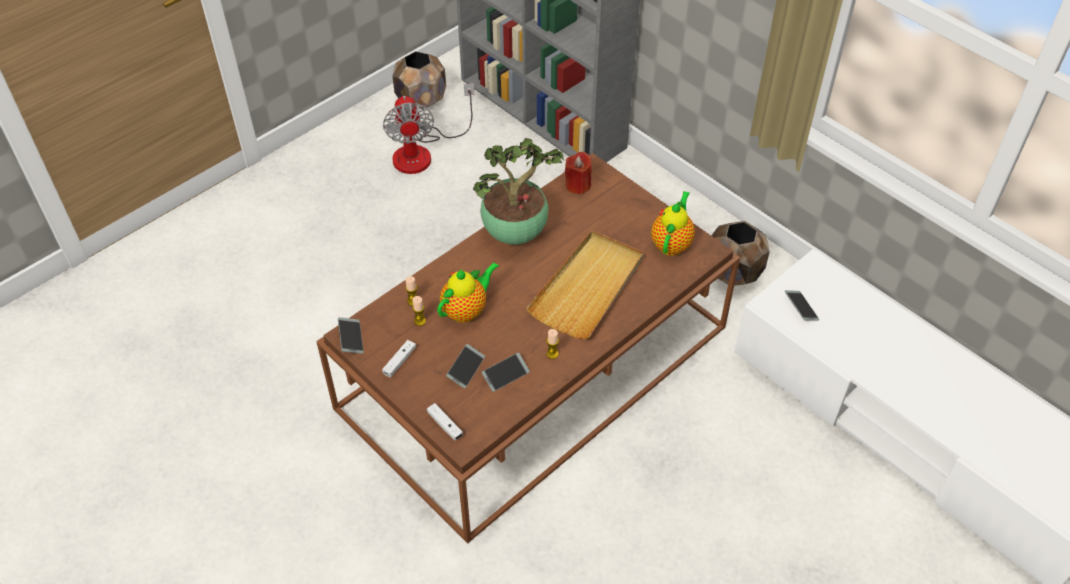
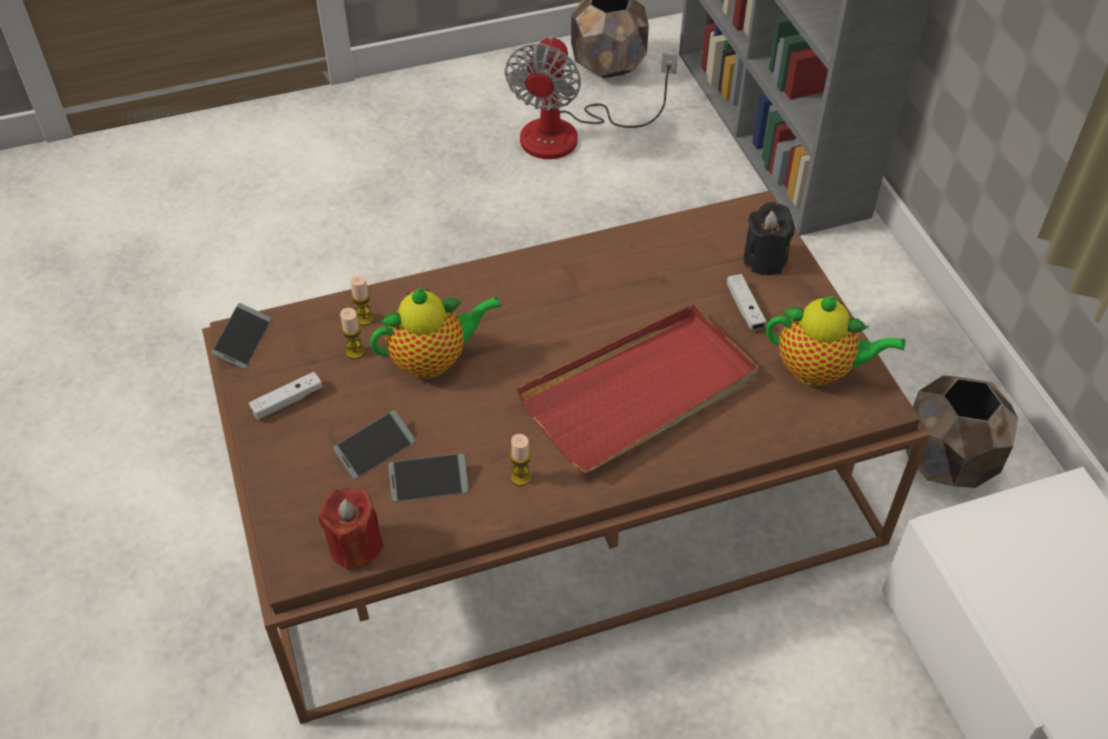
camera: 25 degrees right, 0 degrees up
white game controller [427,403,463,441] -> white game controller moved to [727,274,766,330]
potted plant [473,138,564,245] -> none
beige tray [526,231,644,339] -> red tray [517,304,759,473]
red candle [565,152,592,194] -> red candle moved to [319,488,384,570]
teapot [651,191,695,256] -> teapot turned 60 degrees clockwise [766,296,905,386]
phone [785,290,819,321] -> none
none -> black candle [743,202,795,275]

